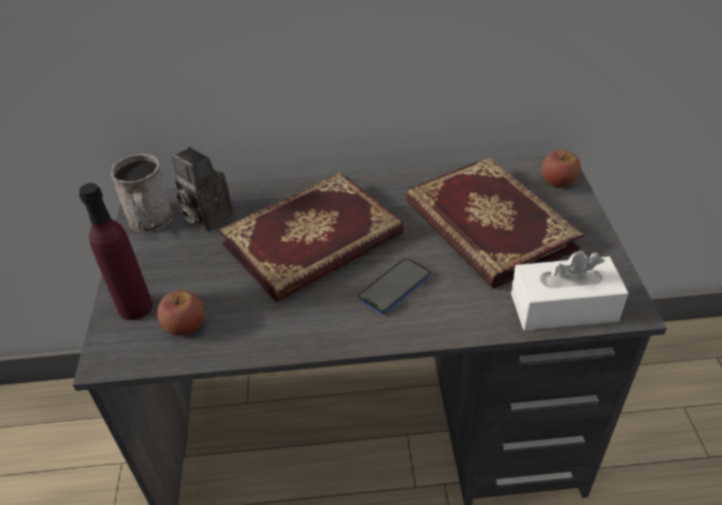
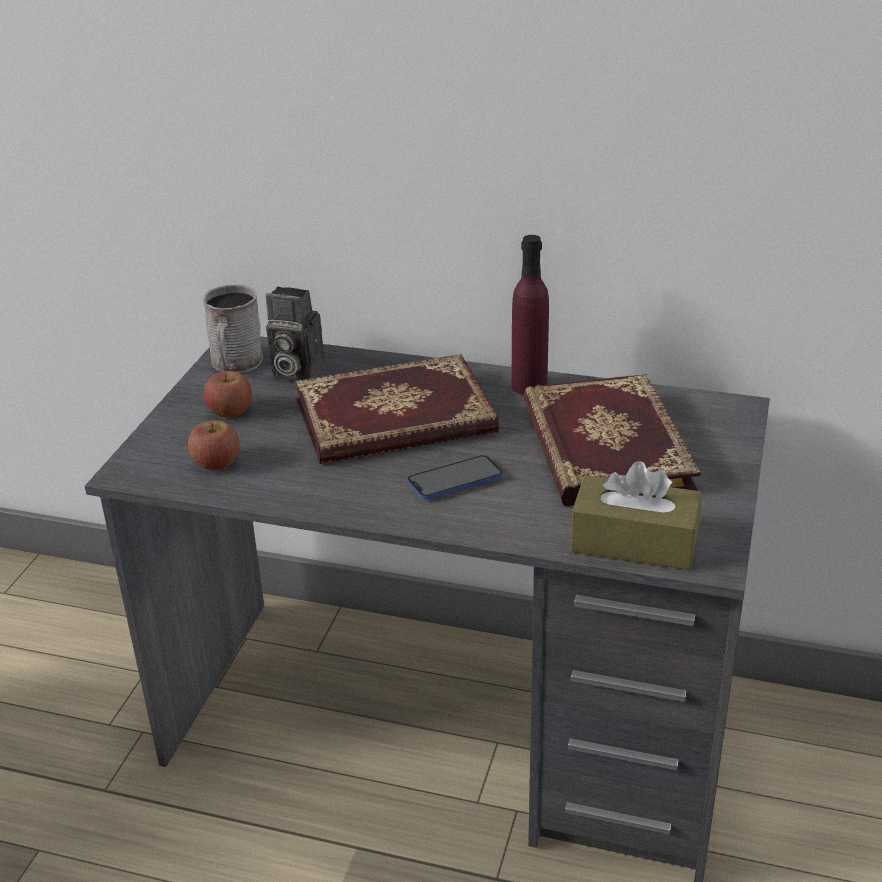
camera: 20 degrees right, 10 degrees down
purple bottle [79,183,153,320] -> purple bottle moved to [512,235,549,395]
camera [171,147,234,232] -> camera turned 45 degrees counterclockwise [266,287,325,381]
white tissue box [511,250,628,331] -> brown tissue box [571,461,702,570]
apple [541,150,581,188] -> apple moved to [204,371,252,418]

